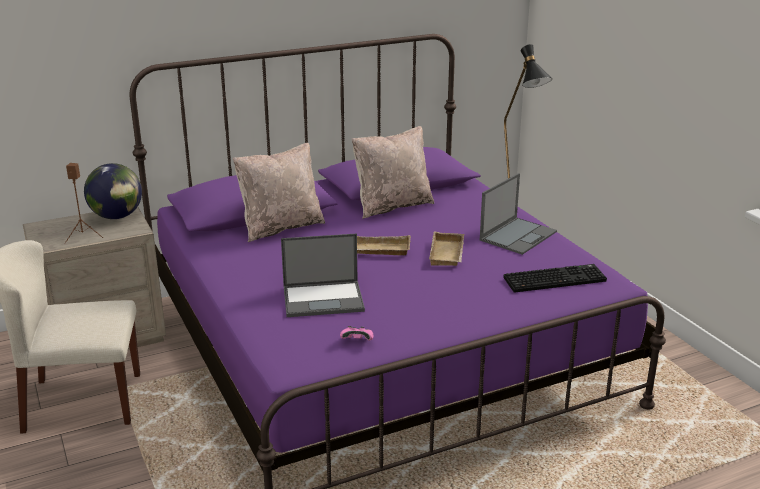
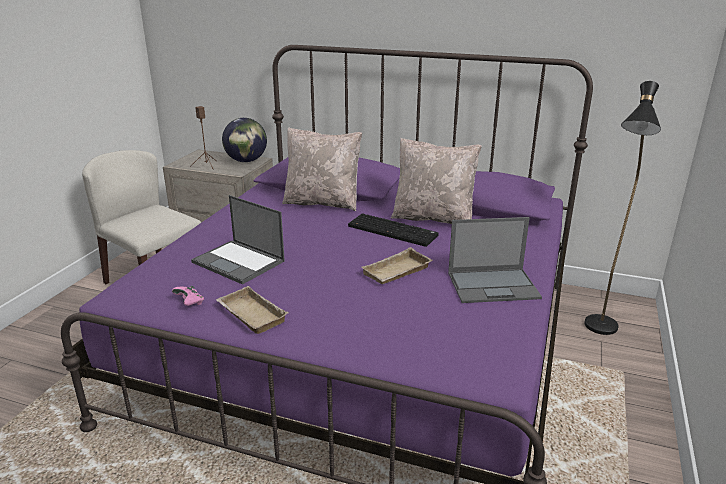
camera: 45 degrees right, 0 degrees up
beige tray [357,235,411,255] -> beige tray moved to [216,286,288,334]
keyboard [503,264,607,293] -> keyboard moved to [348,213,438,247]

